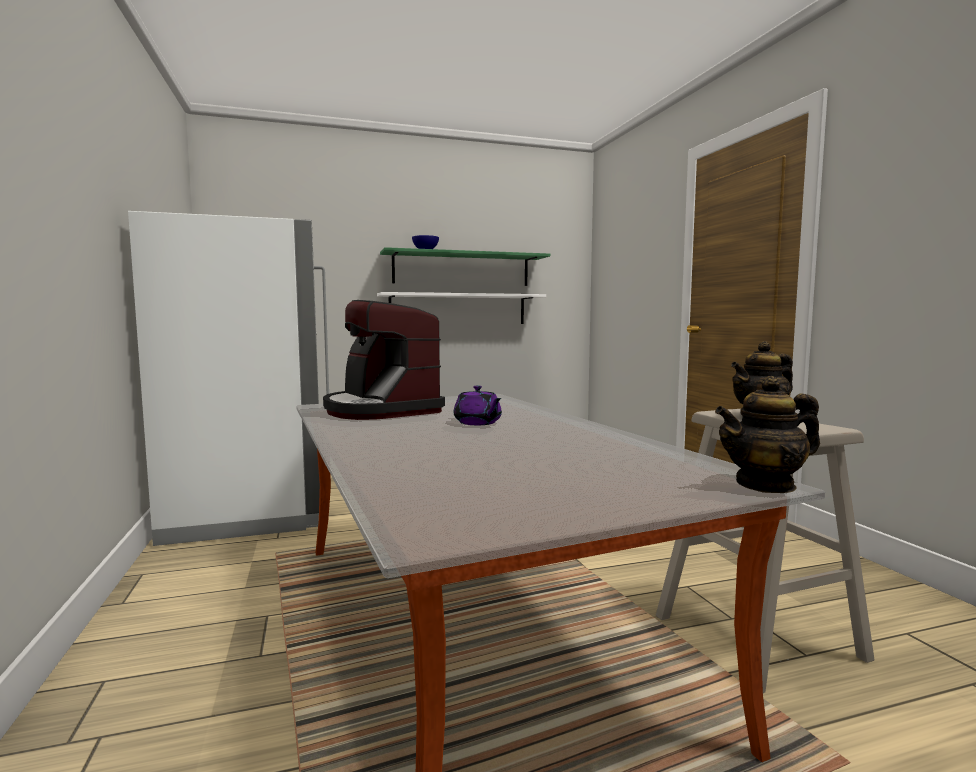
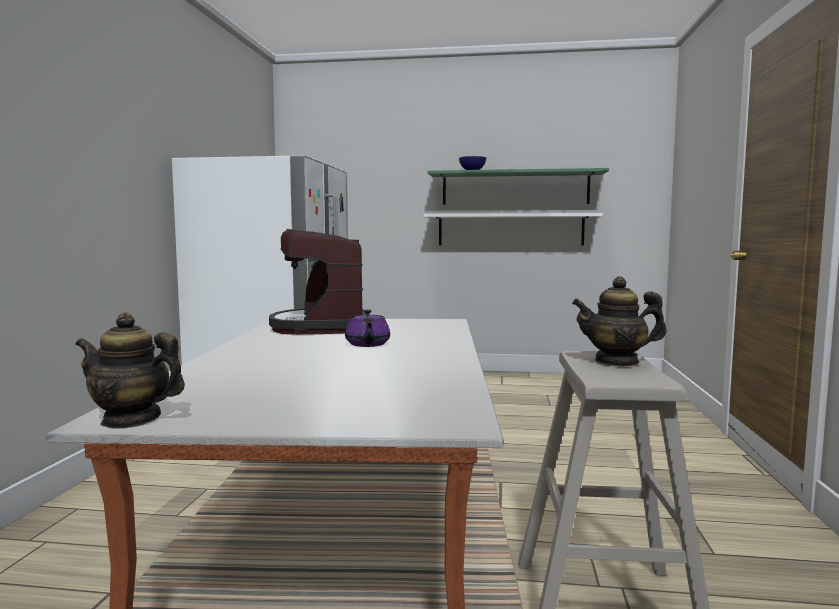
camera: 25 degrees right, 0 degrees up
teapot [715,376,820,493] -> teapot moved to [75,313,185,429]

